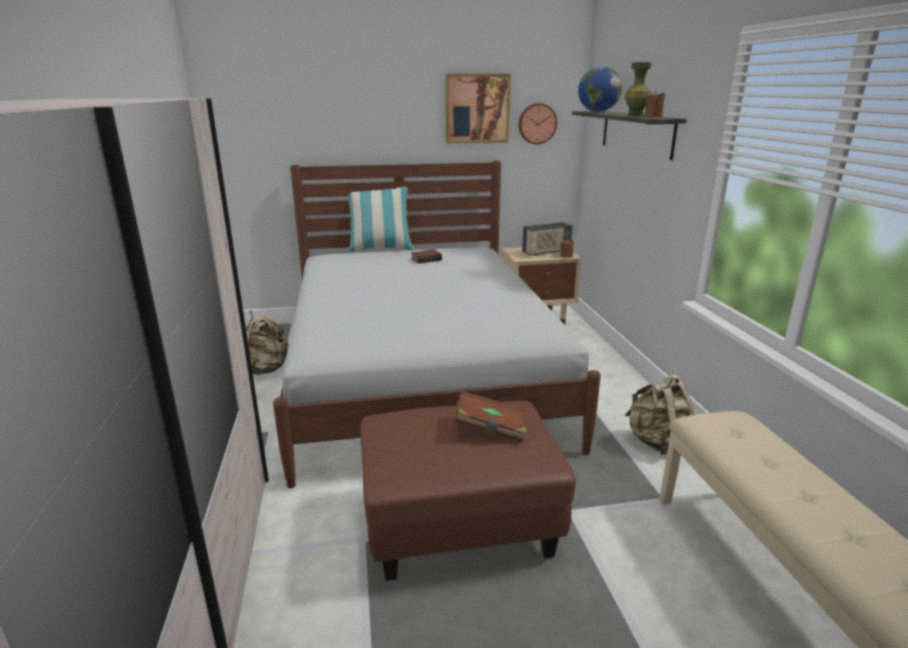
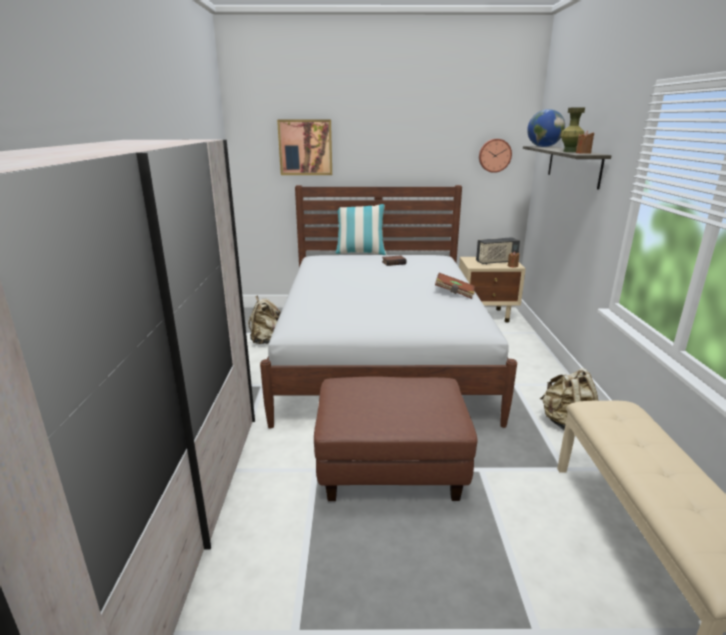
camera: 10 degrees right, 0 degrees up
picture [445,74,511,144] -> picture moved to [277,119,332,175]
brown book [455,390,527,442] -> brown book moved to [435,273,474,299]

